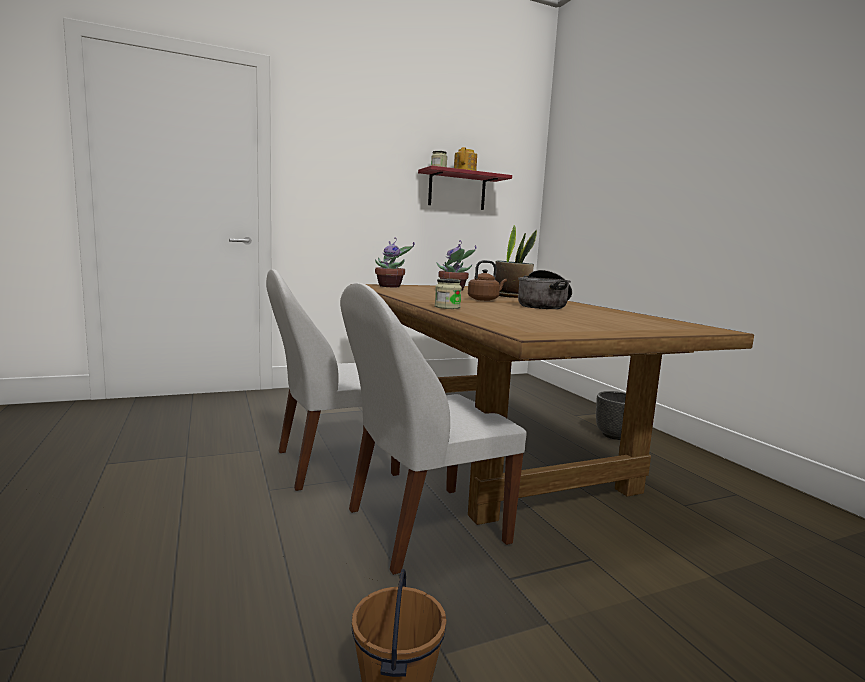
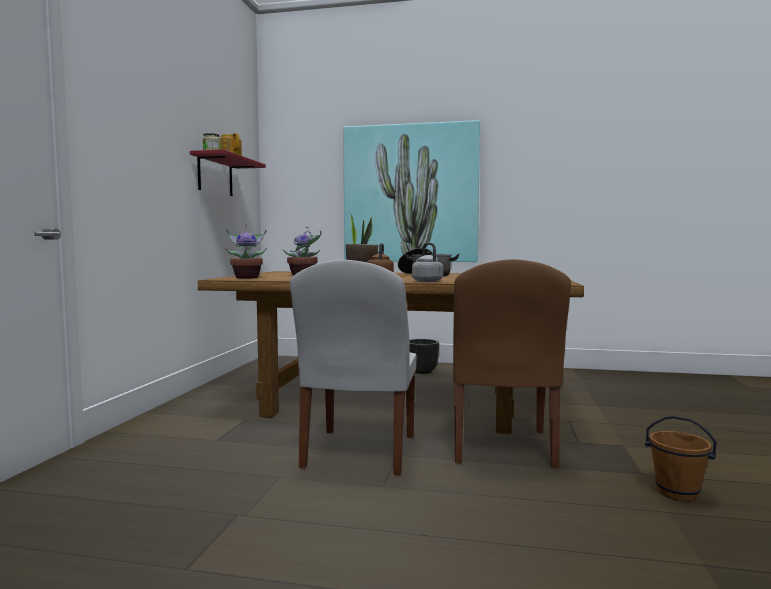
camera: 55 degrees left, 5 degrees down
white chair [340,283,527,575] -> brown chair [453,259,571,468]
jar [435,279,462,309] -> grey kettle [412,242,443,282]
none -> picture [343,120,480,262]

